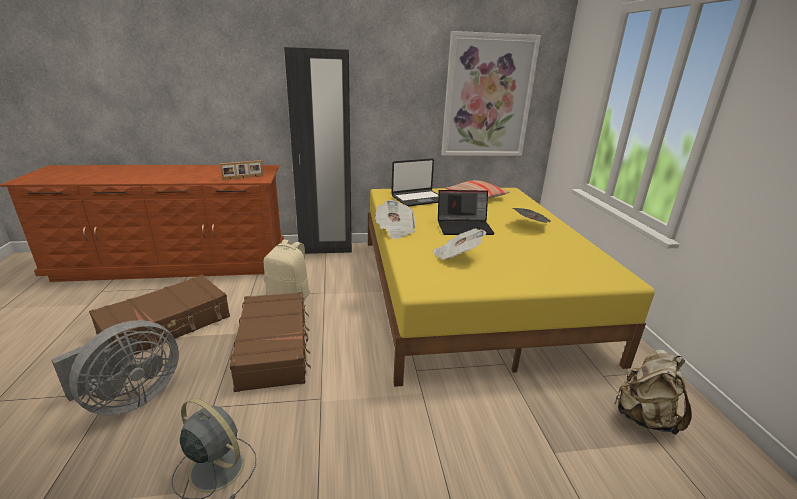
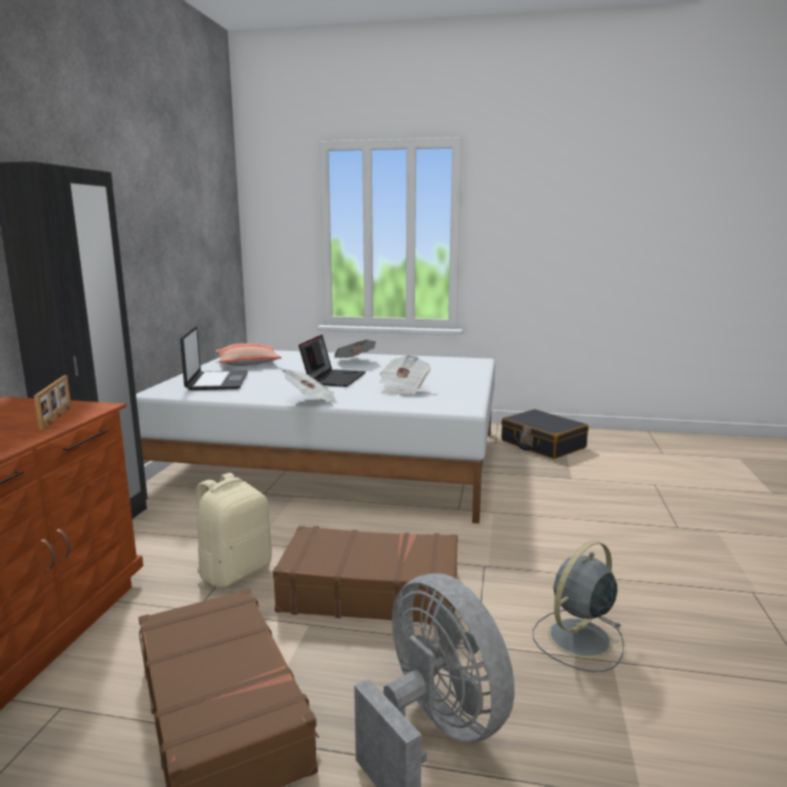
camera: 70 degrees left, 10 degrees down
yellow bed [368,188,655,387] -> white bed [136,350,495,524]
picture [441,31,541,156] -> none
beige backpack [614,349,692,435] -> black suitcase [501,409,588,459]

